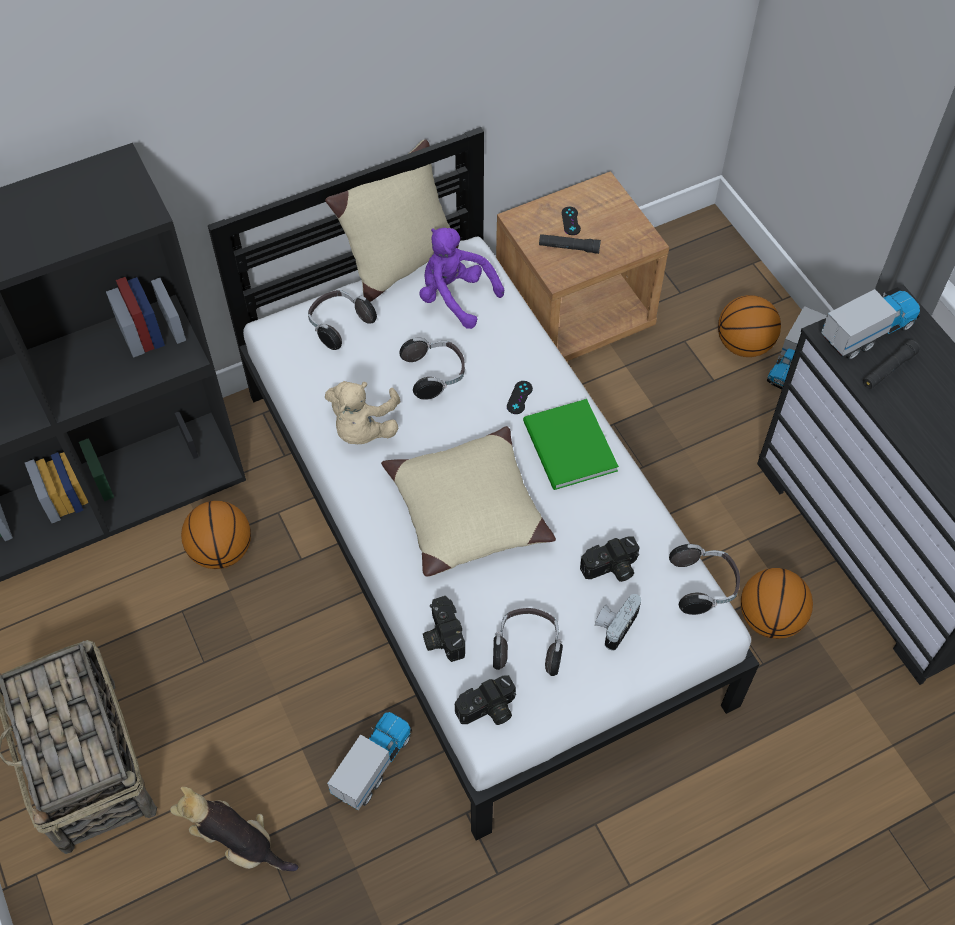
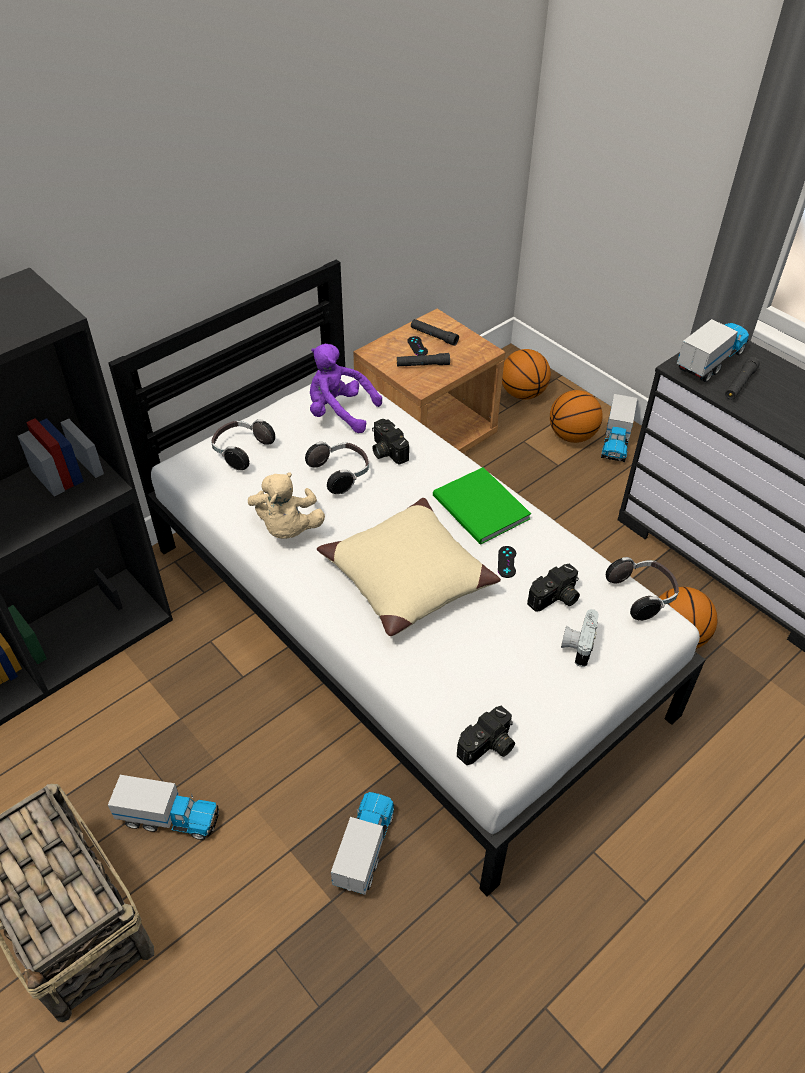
camera: 15 degrees left, 10 degrees down
plush toy [170,787,298,871] -> none
basketball [181,501,251,569] -> basketball moved to [502,349,551,400]
beige pillow [325,139,459,302] -> none
camera [423,596,465,662] -> camera moved to [372,419,409,465]
headphones [493,608,563,676] -> none
black game controller [507,381,533,414] -> black game controller moved to [498,546,516,578]
none -> toy truck [108,775,219,840]
none -> black flashlight [411,319,459,346]

